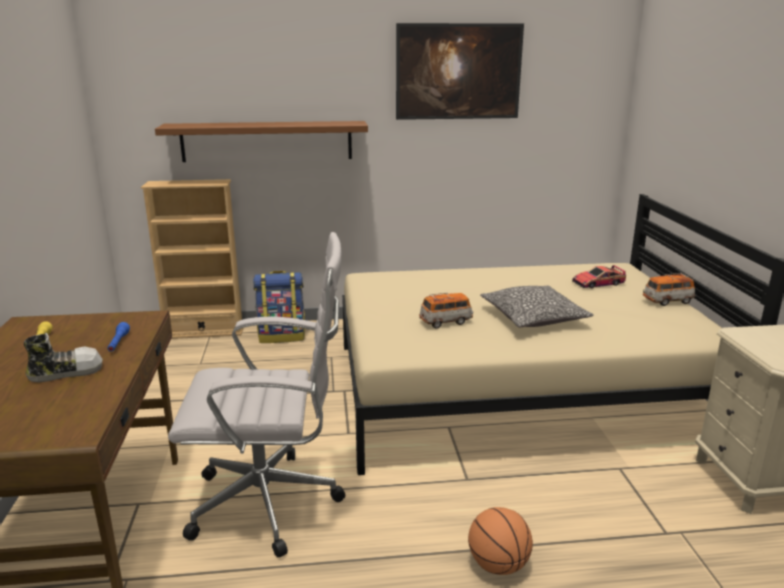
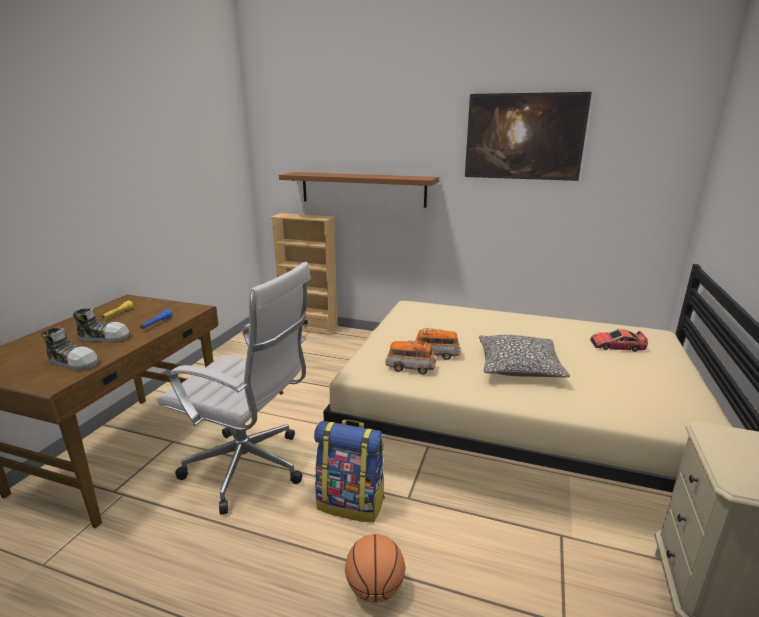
camera: 25 degrees right, 0 degrees up
backpack [253,271,305,343] -> backpack moved to [314,420,385,522]
toy car [643,273,695,306] -> toy car moved to [385,340,436,374]
none -> shoe [41,328,98,371]

